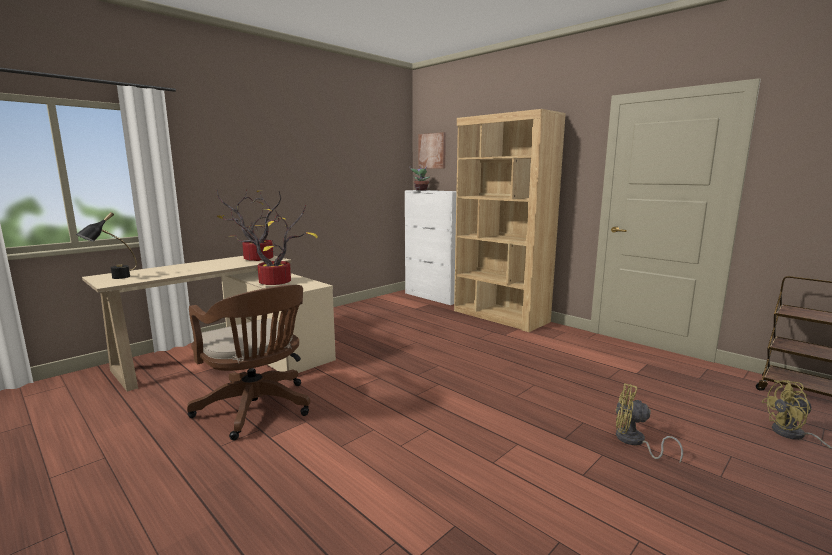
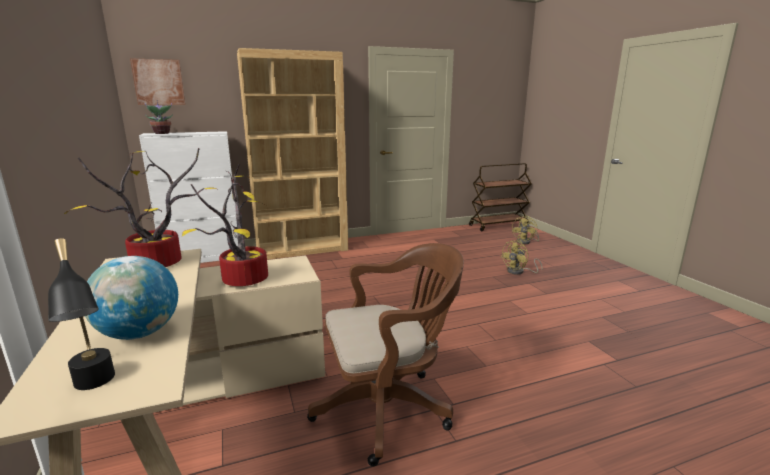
camera: 65 degrees left, 5 degrees up
none -> globe [85,256,178,340]

